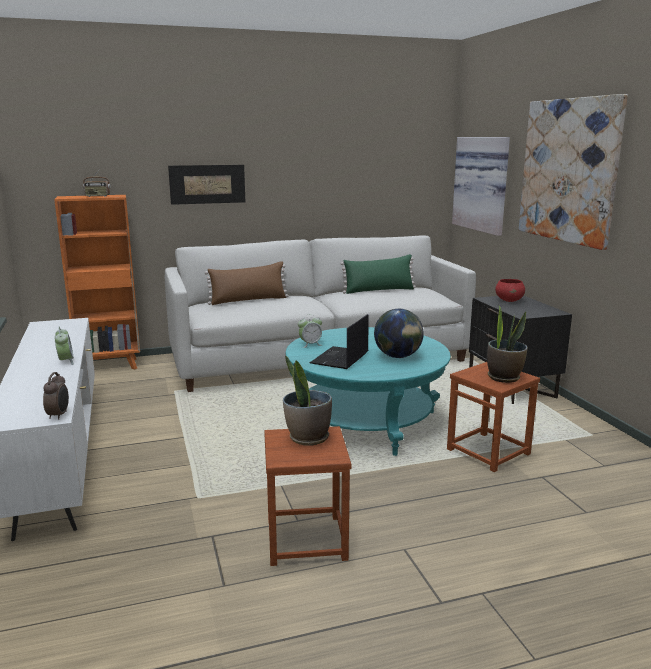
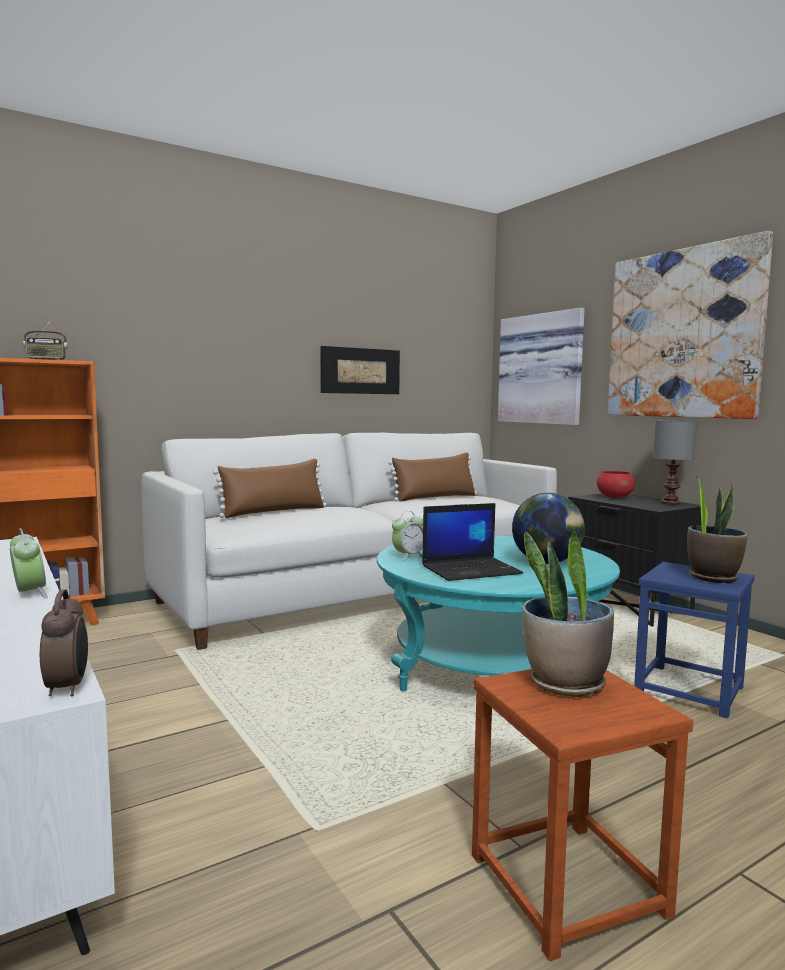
camera: 15 degrees left, 10 degrees down
picture [168,165,245,205] -> picture moved to [320,346,400,394]
laptop [310,314,369,369] -> laptop turned 120 degrees counterclockwise [422,503,523,581]
green pillow [341,254,416,294] -> brown pillow [388,452,477,502]
brown stool [447,362,540,472] -> blue stool [634,562,755,719]
none -> grey table lamp [653,420,697,505]

